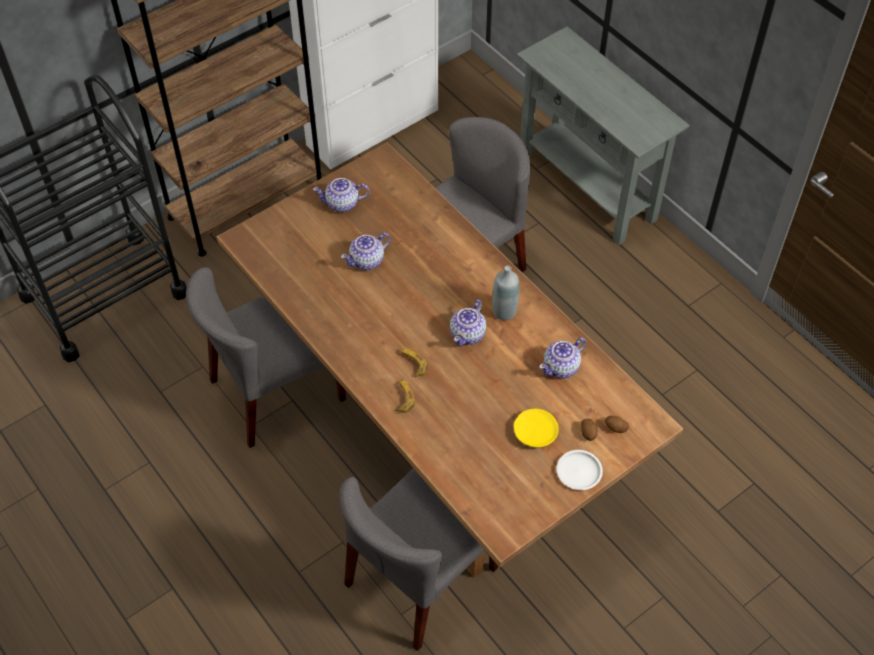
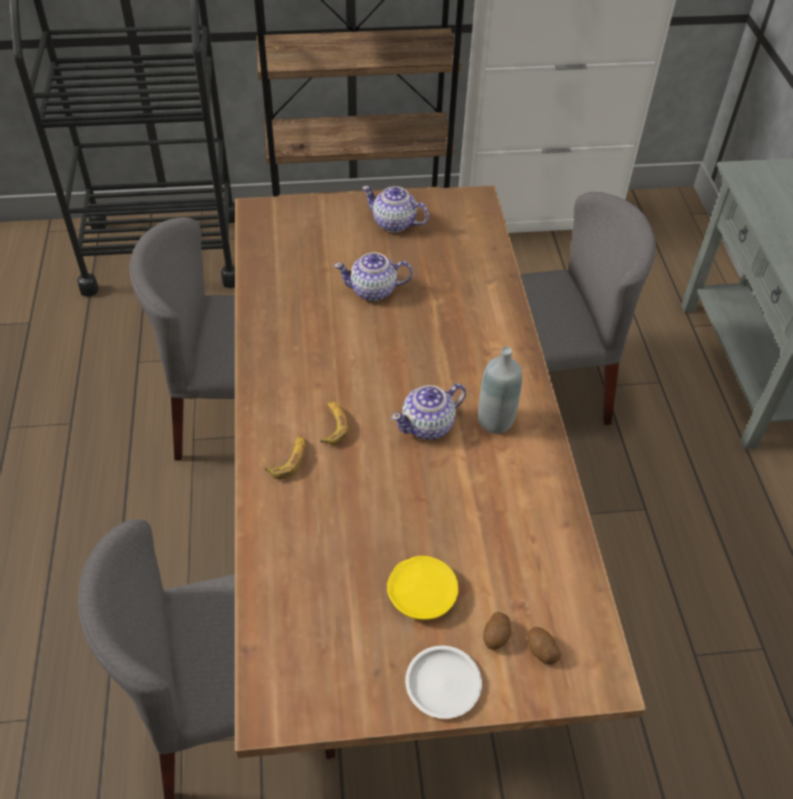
camera: 30 degrees right, 5 degrees down
teapot [539,337,586,379] -> none

